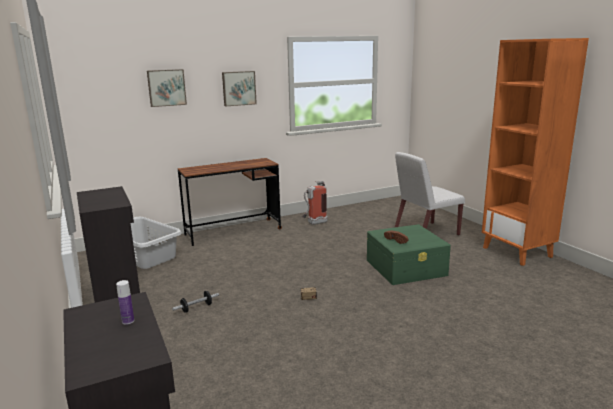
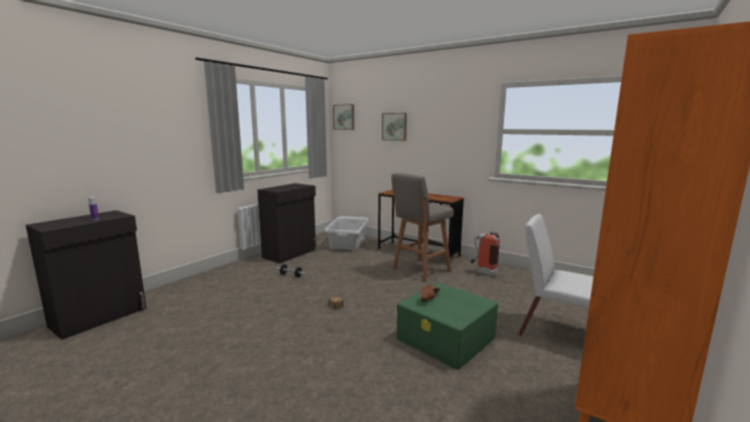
camera: 60 degrees right, 5 degrees down
picture [222,71,257,106] -> picture moved to [333,104,354,130]
none -> grey stool [391,173,454,282]

